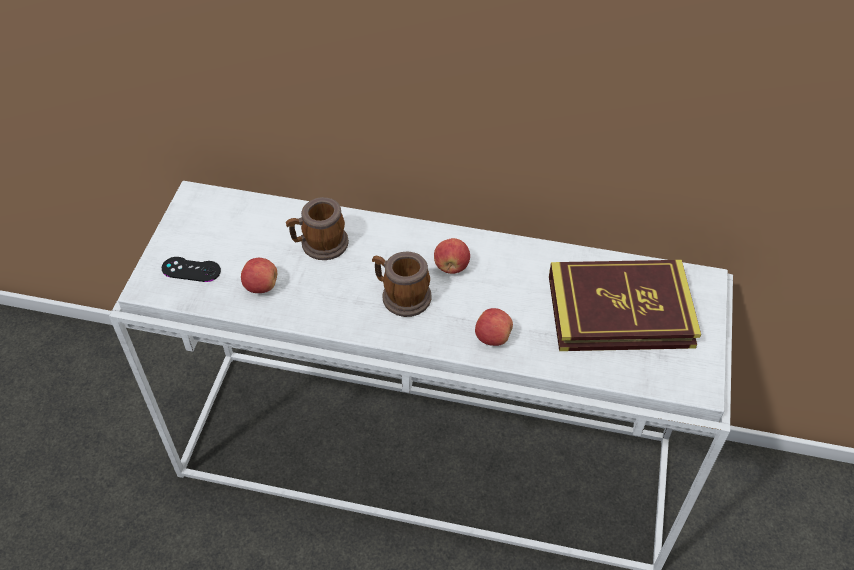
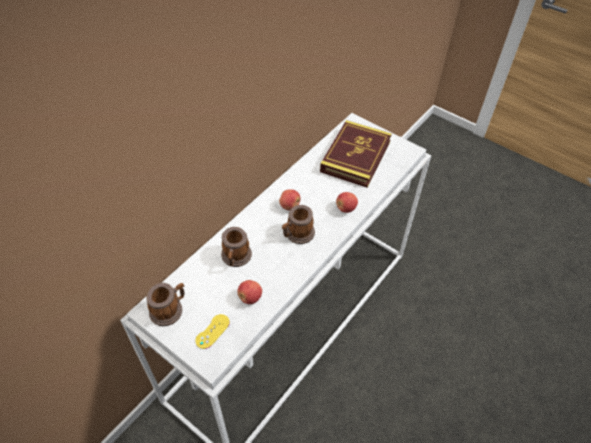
camera: 65 degrees left, 0 degrees up
black game controller [162,257,221,282] -> yellow game controller [195,314,230,349]
none -> mug [146,283,184,326]

